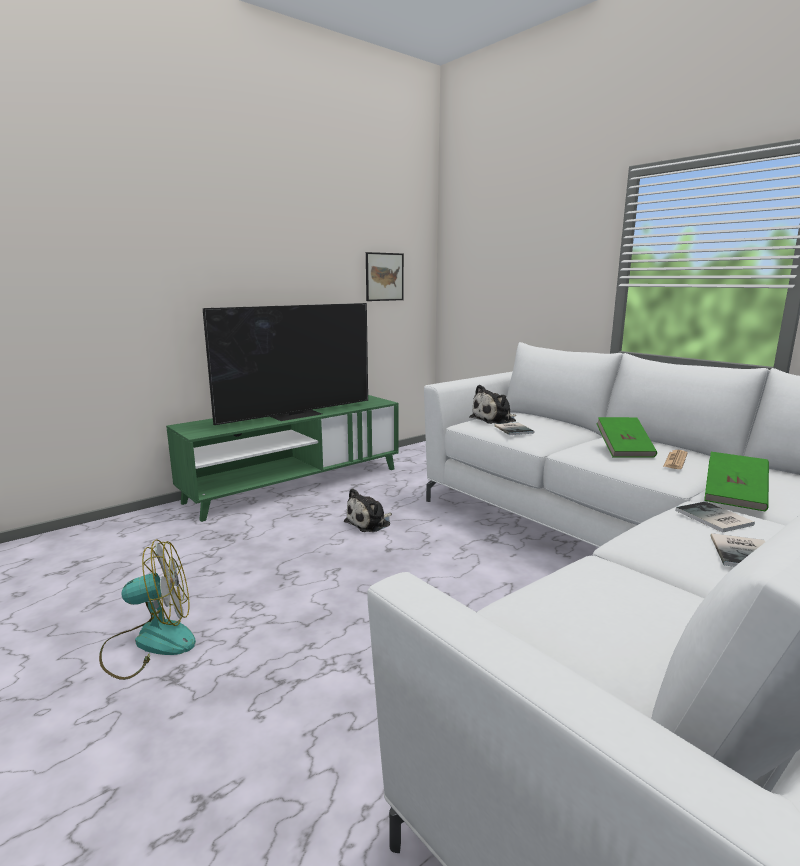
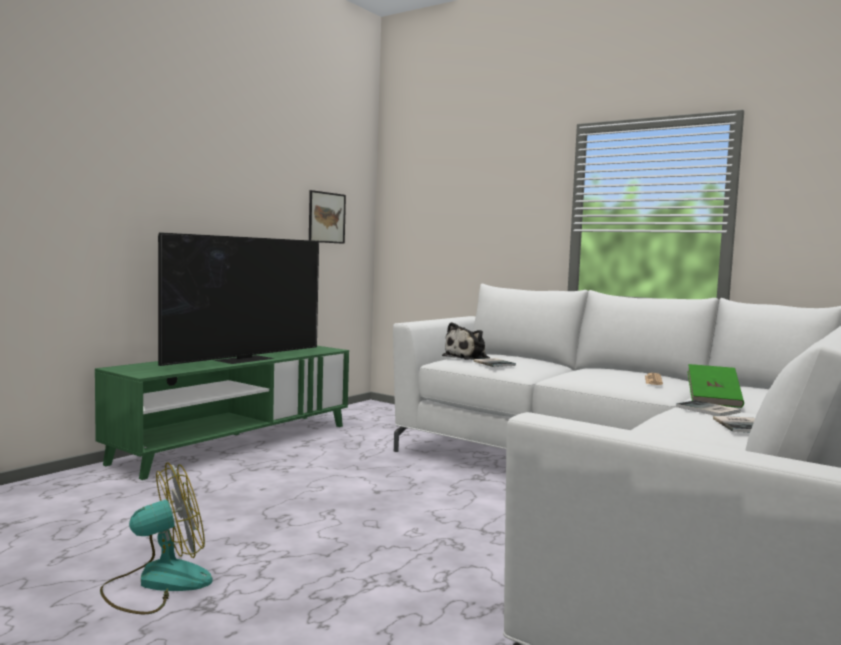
camera: 15 degrees left, 10 degrees down
plush toy [344,488,392,532] -> none
green book [596,417,657,458] -> none

